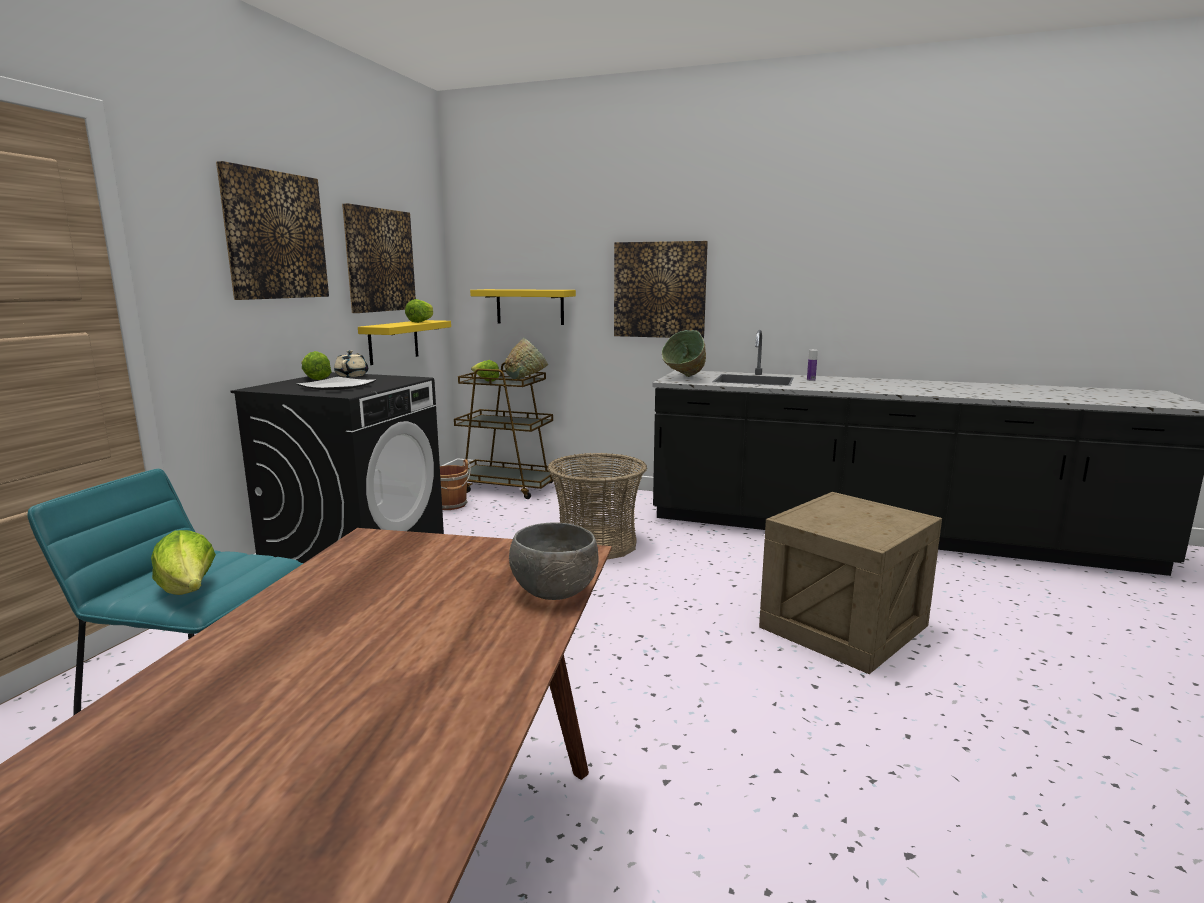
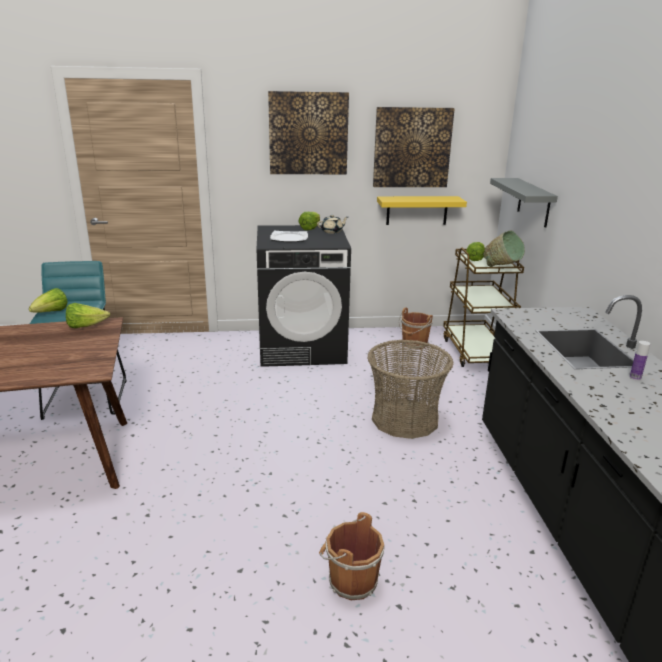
camera: 65 degrees right, 10 degrees up
lettuce [405,299,433,323] -> lettuce moved to [66,303,110,328]
yellow shelf [470,289,576,325] -> grey shelf [490,178,558,228]
grey bowl [509,522,598,600] -> none
picture [614,241,708,338] -> none
green bowl [661,330,706,377] -> none
crate [759,492,942,674] -> brown bucket [319,512,384,600]

